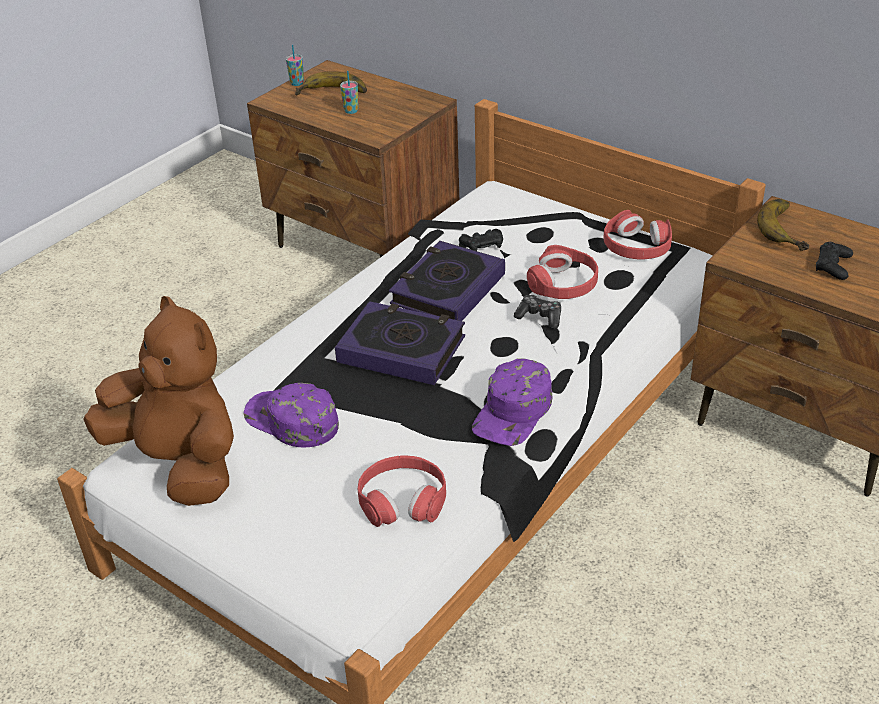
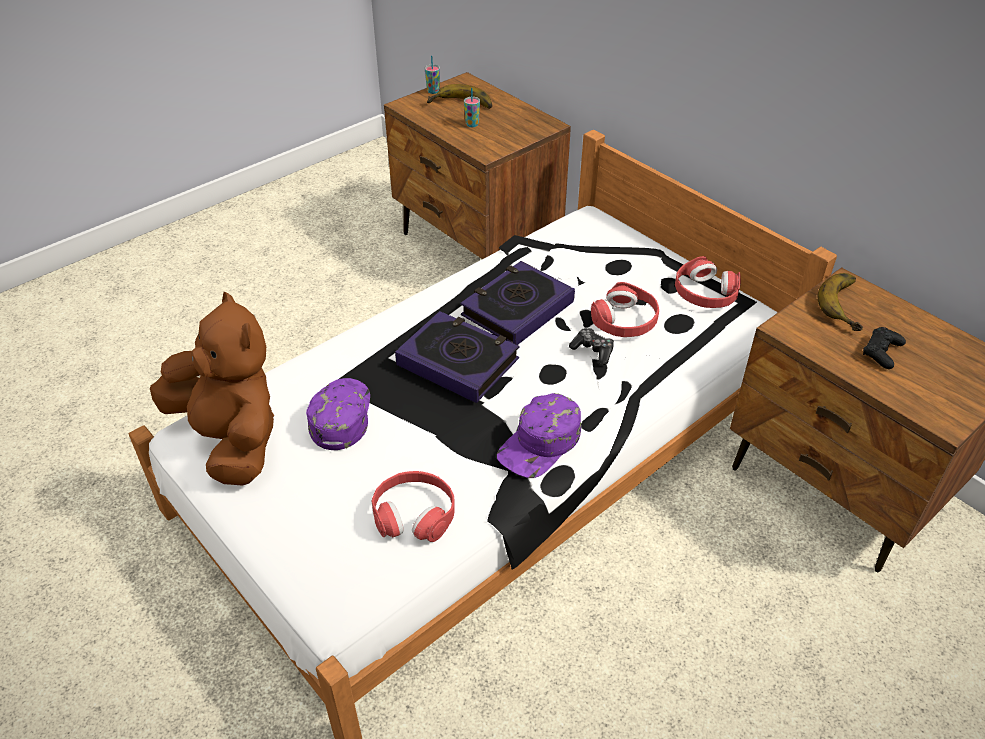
camera: 10 degrees right, 5 degrees up
purple cap [243,383,339,447] -> purple cap turned 45 degrees clockwise [306,378,370,450]
black game controller [459,229,503,251] -> none

